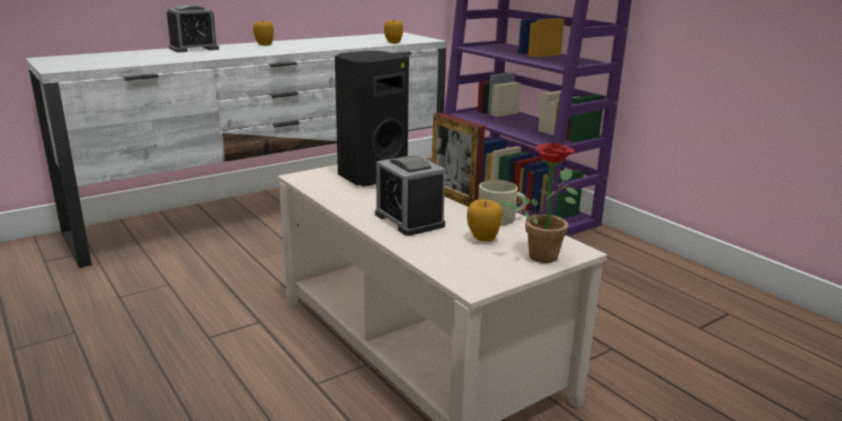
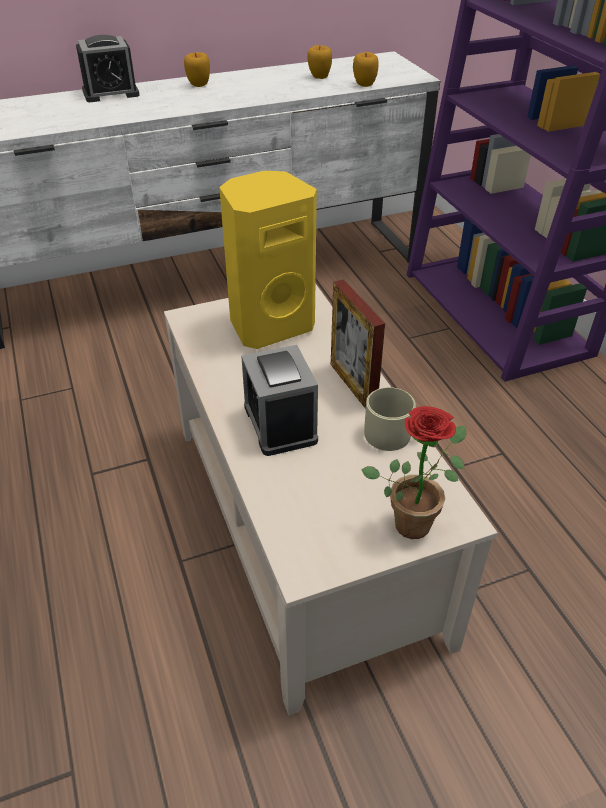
camera: 15 degrees right, 20 degrees up
black speaker [335,51,409,186] -> yellow speaker [219,171,317,349]
apple [467,199,502,242] -> apple moved to [307,45,332,79]

